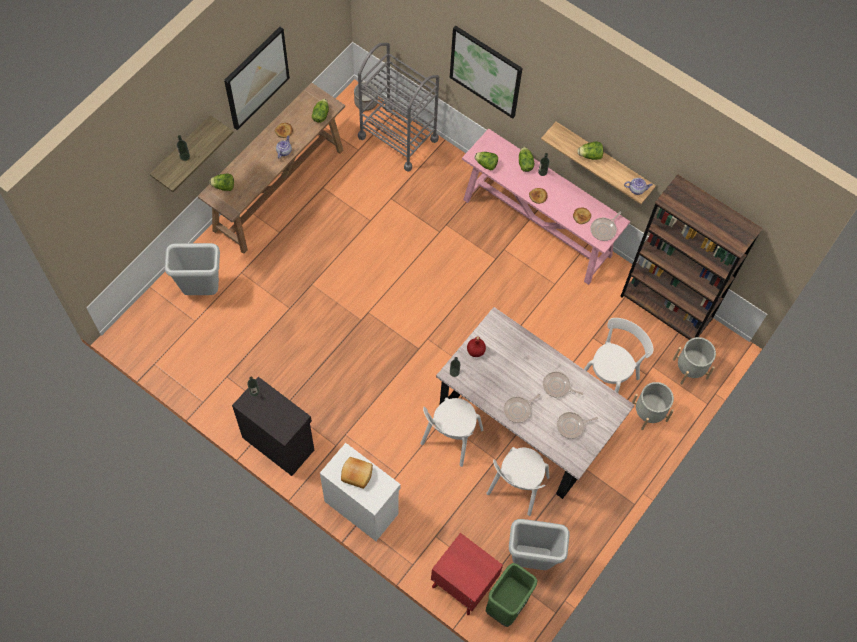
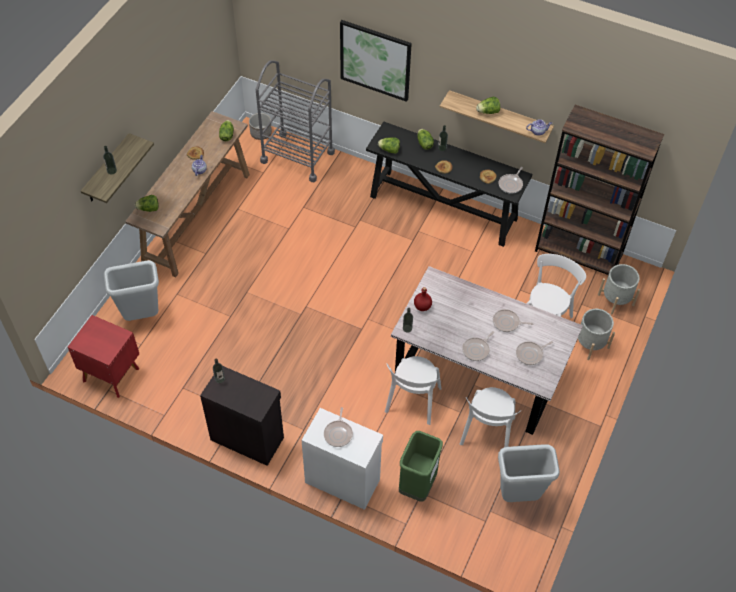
camera: 10 degrees left, 10 degrees down
picture [224,27,290,130] -> none
bread [341,457,373,489] -> frying pan [324,407,353,447]
red nightstand [431,533,503,615] -> red nightstand moved to [68,315,139,398]
pink console table [462,129,630,285] -> black console table [366,121,532,247]
green trash can [486,563,538,627] -> green trash can moved to [399,431,443,501]

